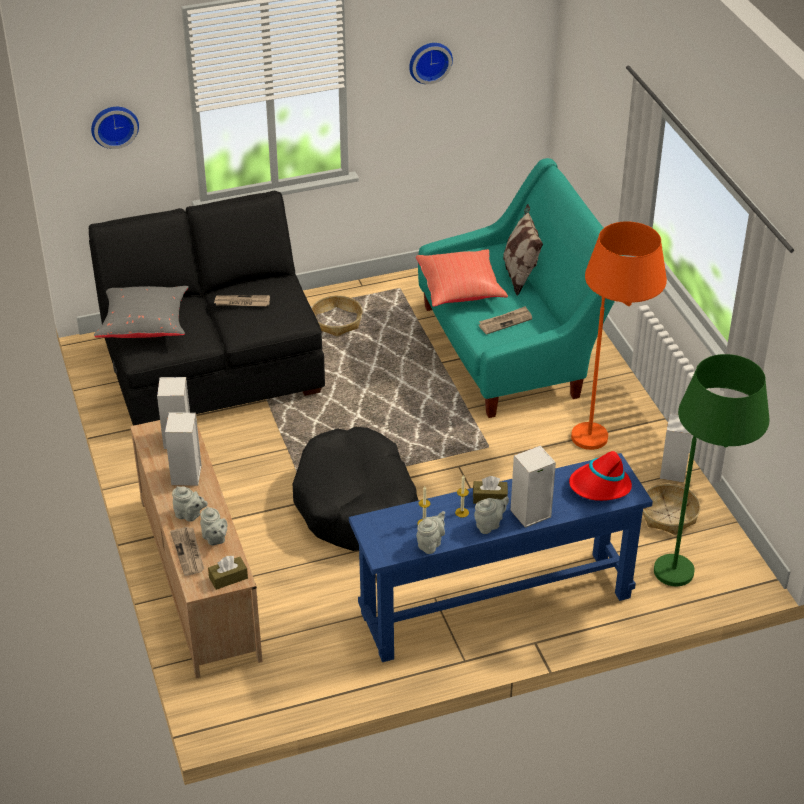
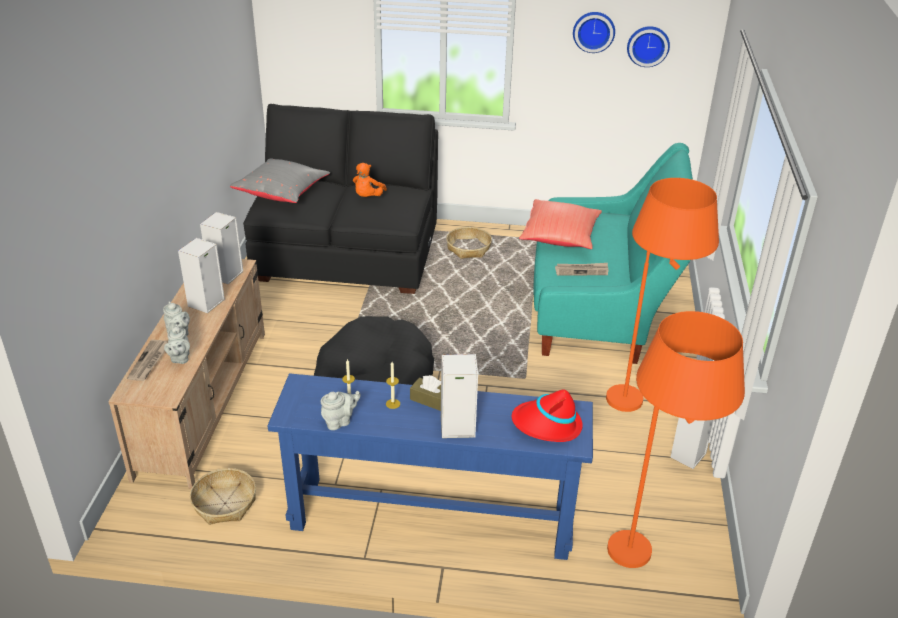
camera: 25 degrees right, 5 degrees down
wall clock [91,107,139,149] -> wall clock moved to [627,26,670,67]
brown tissue box [208,556,248,590] -> none
newspaper [214,295,270,306] -> orange plush toy [353,163,387,197]
grey teapot [474,496,509,534] -> none
pillow [503,204,543,296] -> none
basket [643,484,700,535] -> basket moved to [190,468,256,525]
green floor lamp [654,354,770,586] -> orange floor lamp [607,311,745,568]

